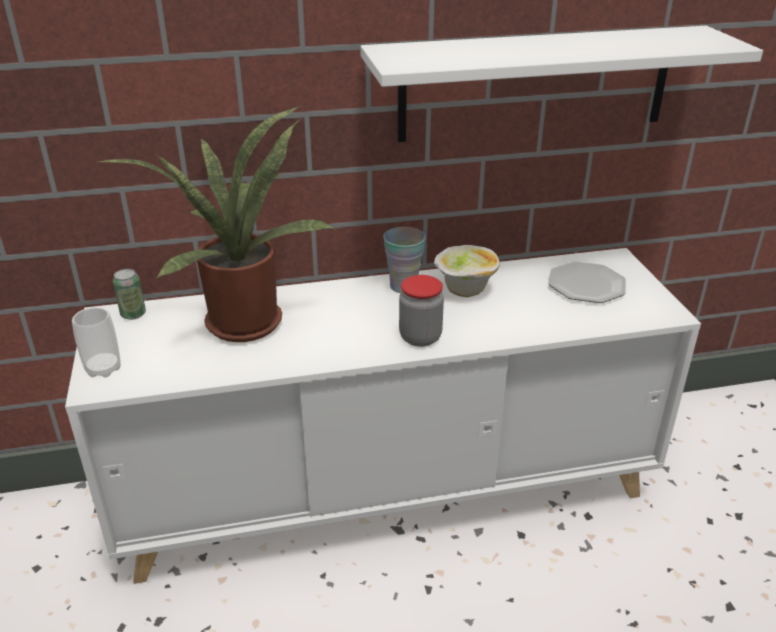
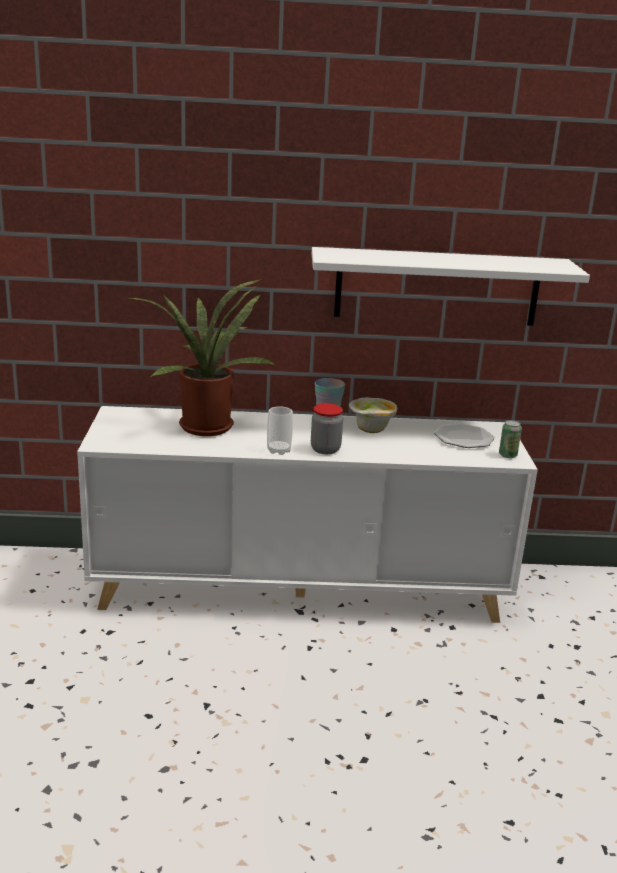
camera: 10 degrees right, 10 degrees down
cup [72,307,121,377] -> cup moved to [267,406,293,455]
can [113,269,146,320] -> can moved to [499,420,522,458]

